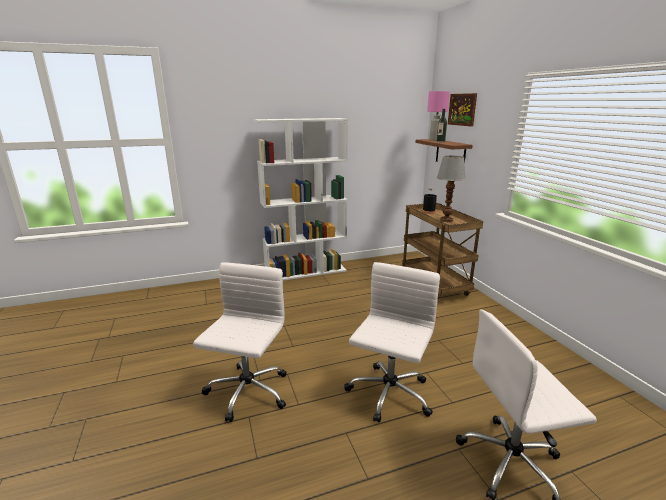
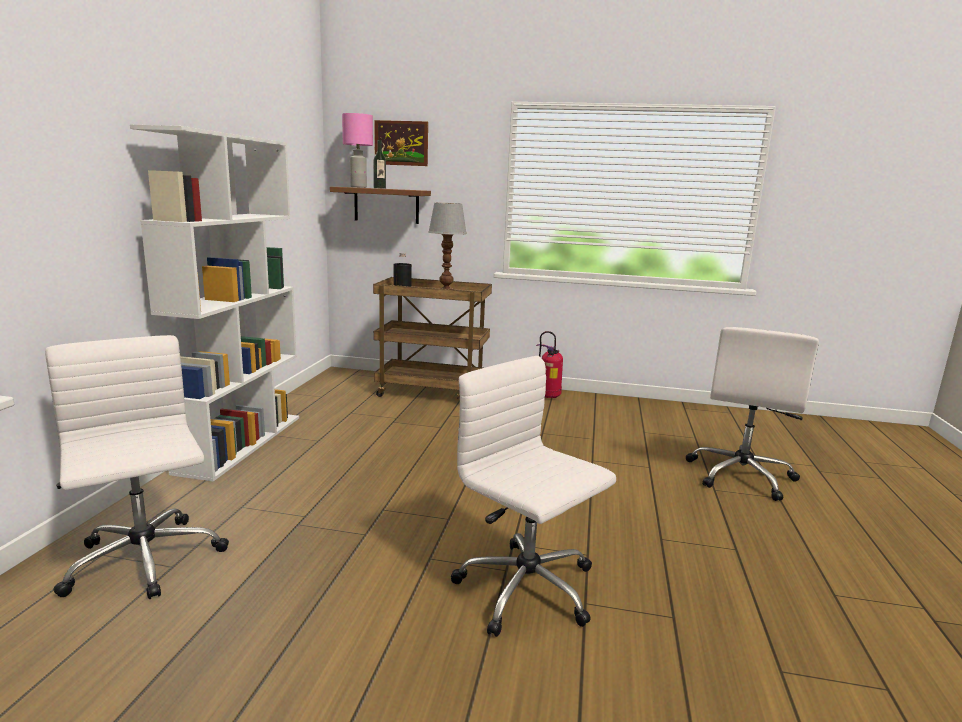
camera: 60 degrees left, 5 degrees down
white office chair [344,262,440,423] -> white office chair moved to [45,335,229,599]
none -> fire extinguisher [536,331,563,398]

